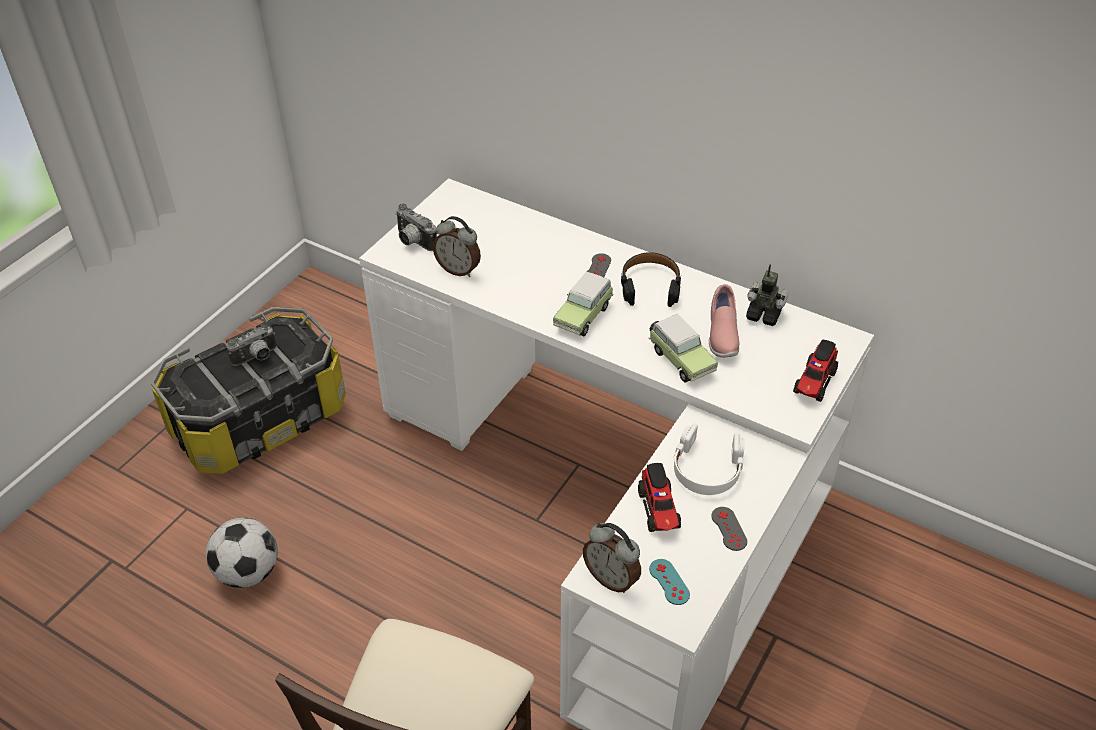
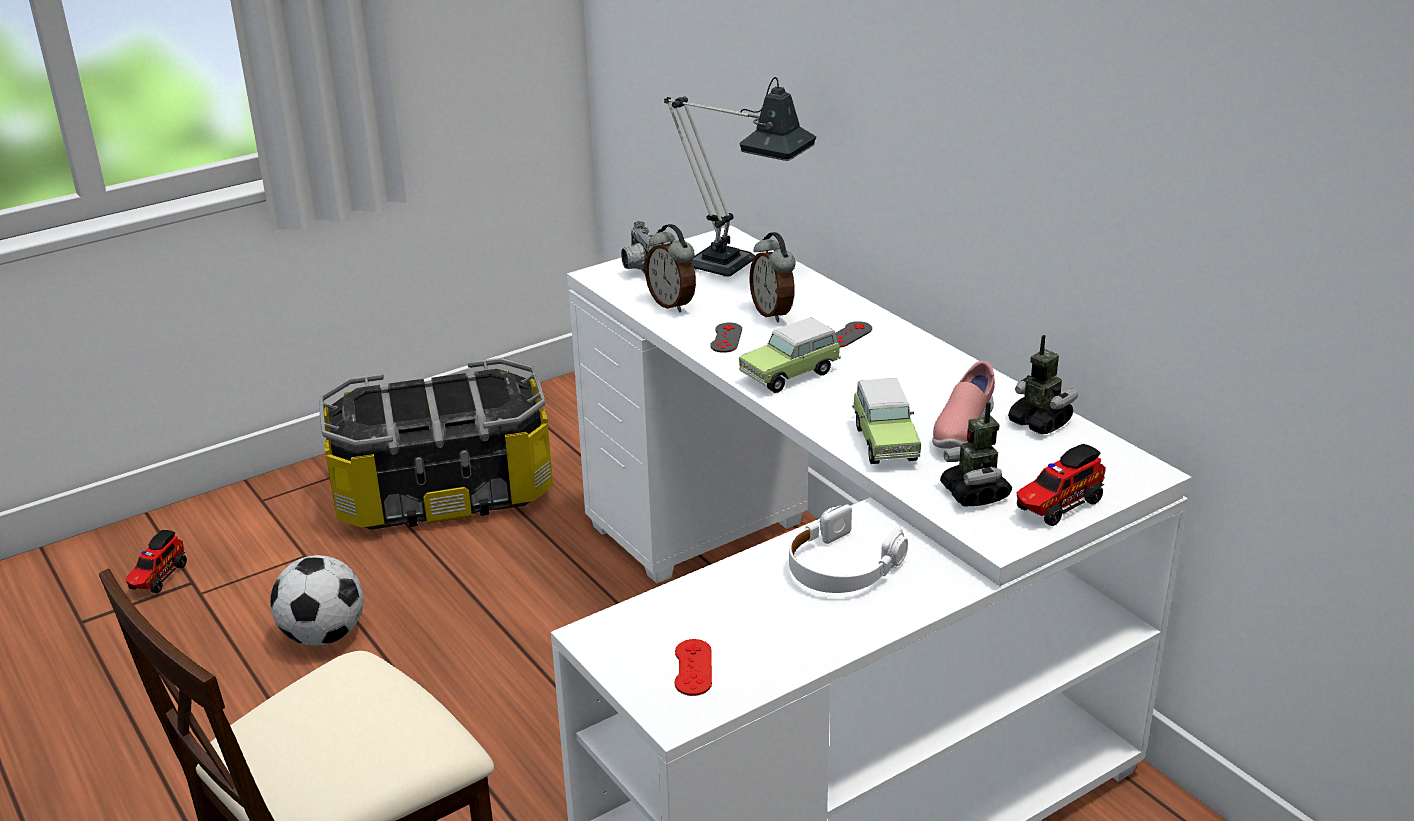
camera: 25 degrees right, 15 degrees down
camera [226,326,277,366] -> none
alarm clock [583,523,641,593] -> alarm clock moved to [750,232,796,323]
black headphones [621,252,681,307] -> none
toy truck [638,463,681,532] -> toy truck moved to [125,530,187,593]
turquoise game controller [649,559,690,605] -> red game controller [674,639,712,696]
grey game controller [711,507,747,551] -> grey game controller moved to [710,323,742,353]
none -> table lamp [664,77,816,277]
none -> toy robot [940,402,1012,507]

